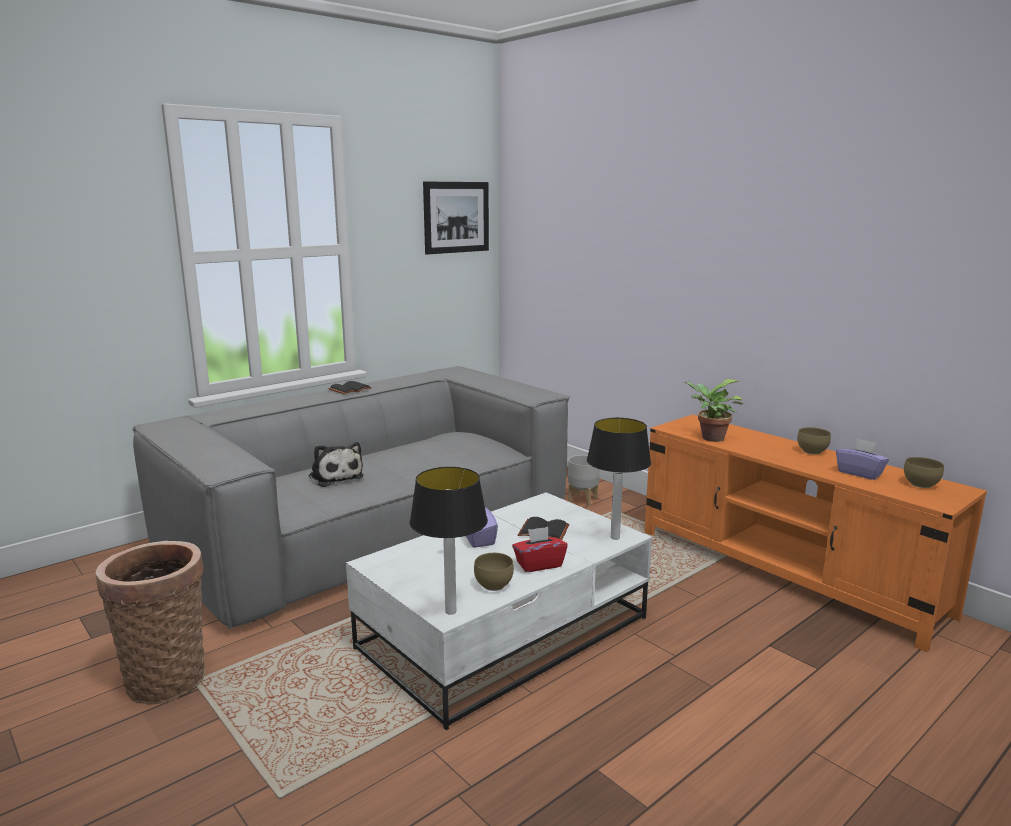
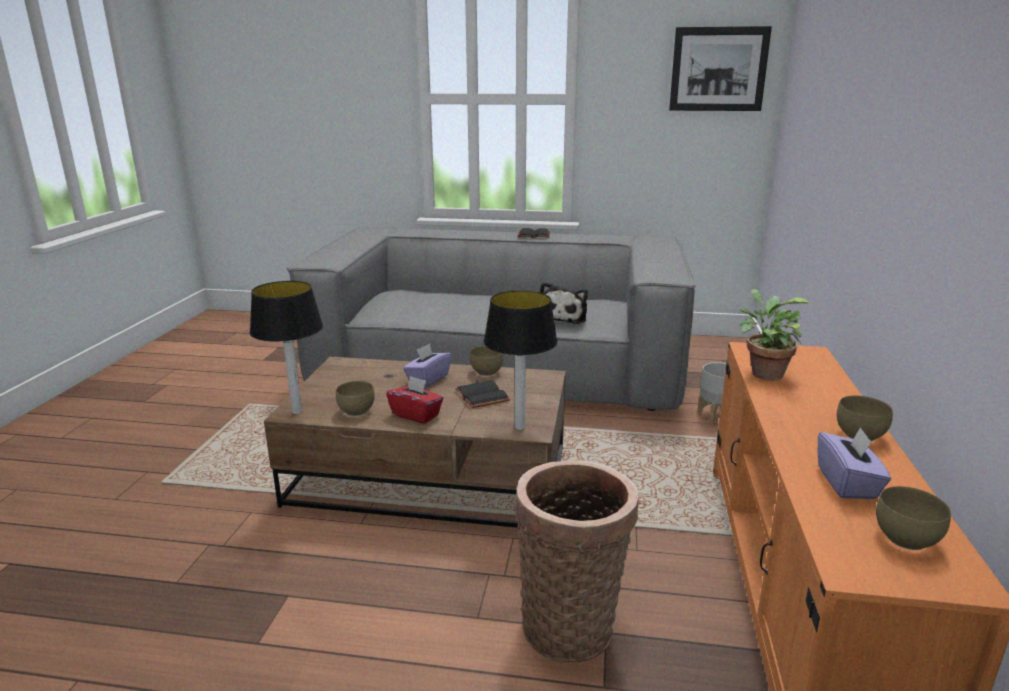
camera: 50 degrees right, 5 degrees up
basket [96,541,206,704] -> basket moved to [516,461,639,663]
plush toy [309,442,364,487] -> plush toy moved to [540,282,588,324]
white coffee table [346,492,652,730] -> brown coffee table [264,357,566,528]
none -> brown bowl [470,346,504,376]

